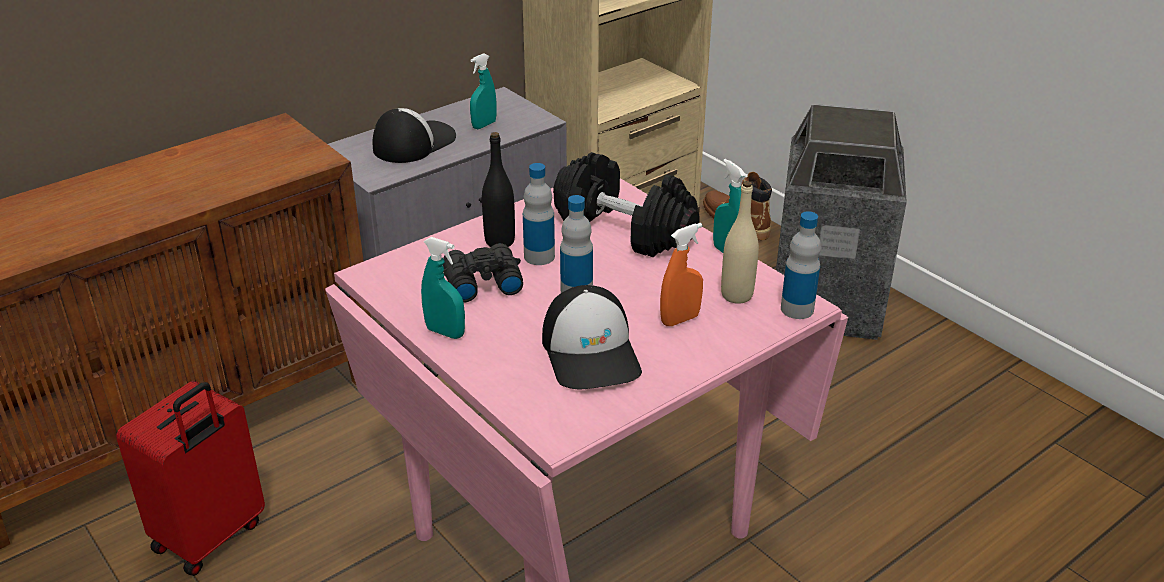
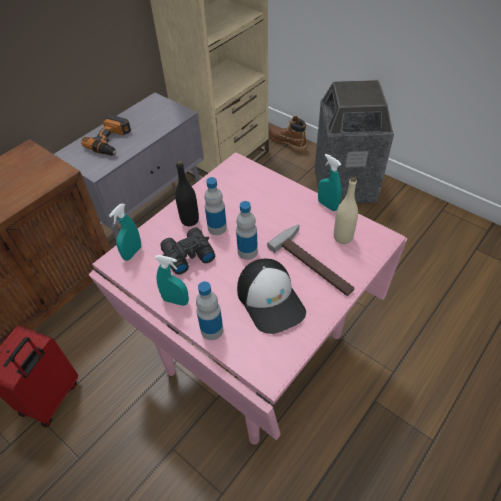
camera: 10 degrees left, 15 degrees up
cap [372,108,456,163] -> power drill [81,114,131,156]
turquoise spray bottle [470,53,496,129] -> turquoise spray bottle moved to [109,203,141,261]
black dumbbell [553,152,700,257] -> none
orange spray bottle [660,223,703,326] -> hammer [267,225,354,296]
bottle [781,211,821,319] -> bottle moved to [196,281,223,340]

